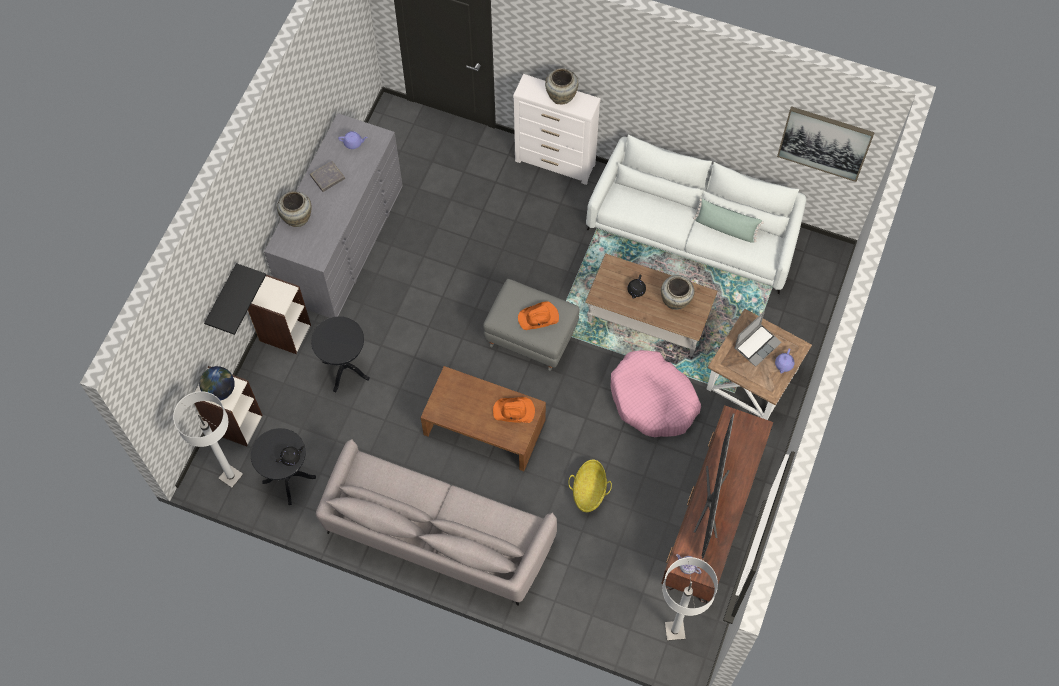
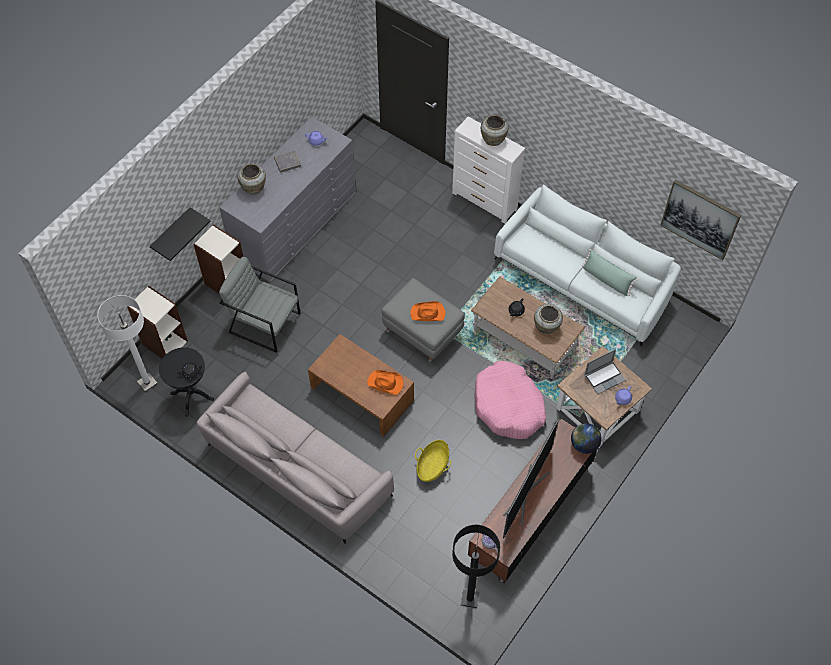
camera: 15 degrees right, 5 degrees down
globe [199,366,235,401] -> globe moved to [571,423,602,454]
black side table [311,316,370,393] -> grey armchair [219,257,301,353]
white floor lamp [662,557,718,641] -> black floor lamp [452,525,500,608]

